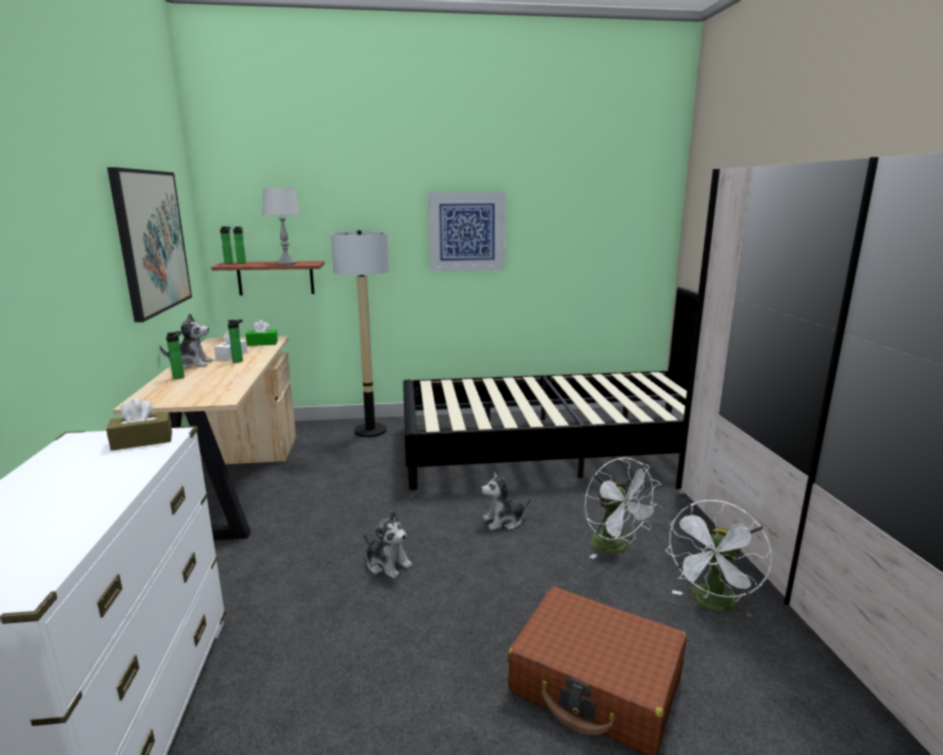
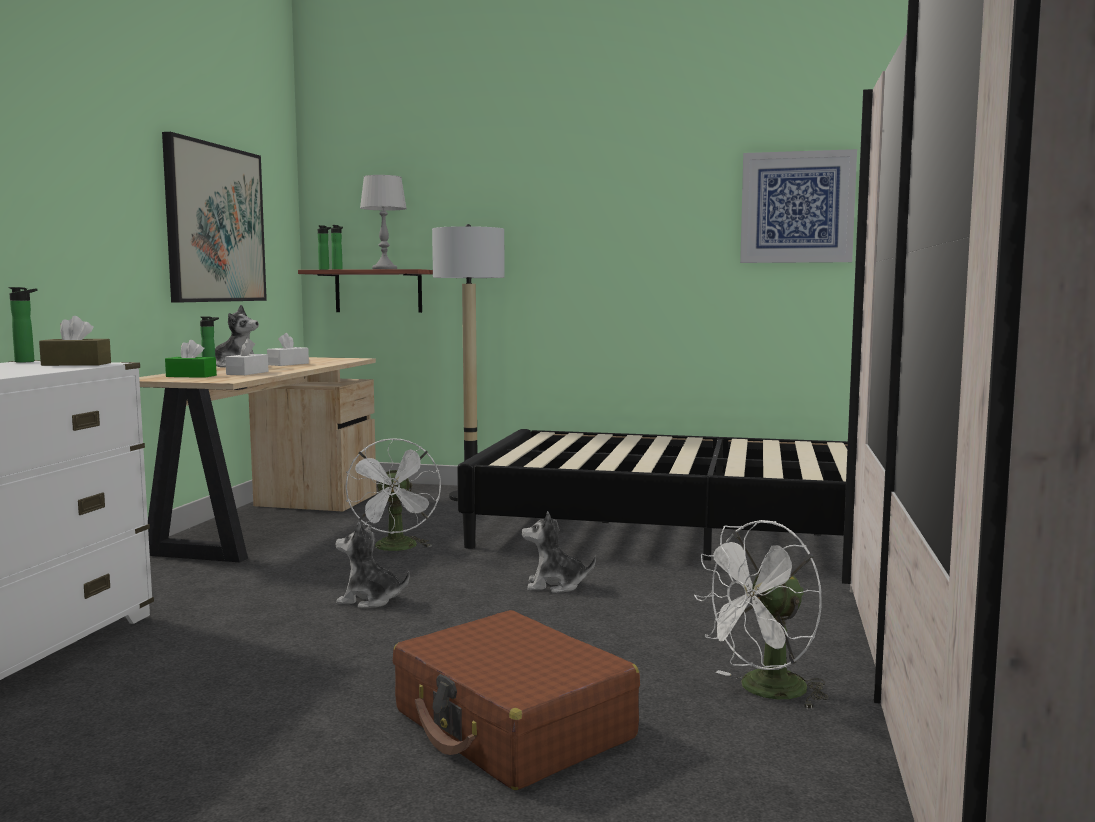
camera: 20 degrees right, 10 degrees down
bottle [228,319,243,363] -> bottle moved to [9,287,37,363]
green tissue box [246,320,278,346] -> green tissue box moved to [165,340,217,378]
plush toy [364,510,413,579] -> plush toy turned 135 degrees clockwise [335,522,410,608]
picture [428,192,505,271] -> picture moved to [740,149,857,263]
white fan [585,457,661,559] -> white fan moved to [345,438,441,551]
none -> white tissue box [225,338,268,375]

